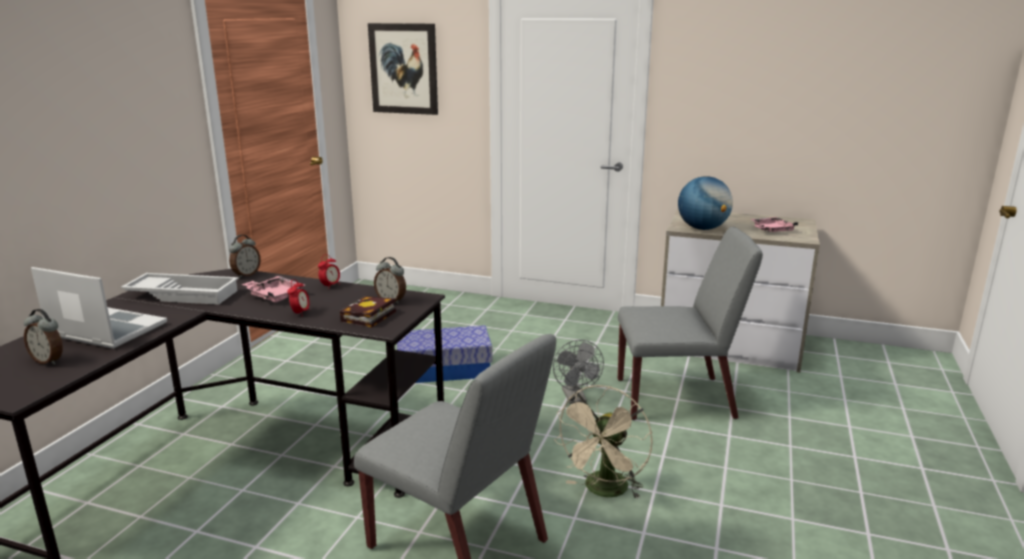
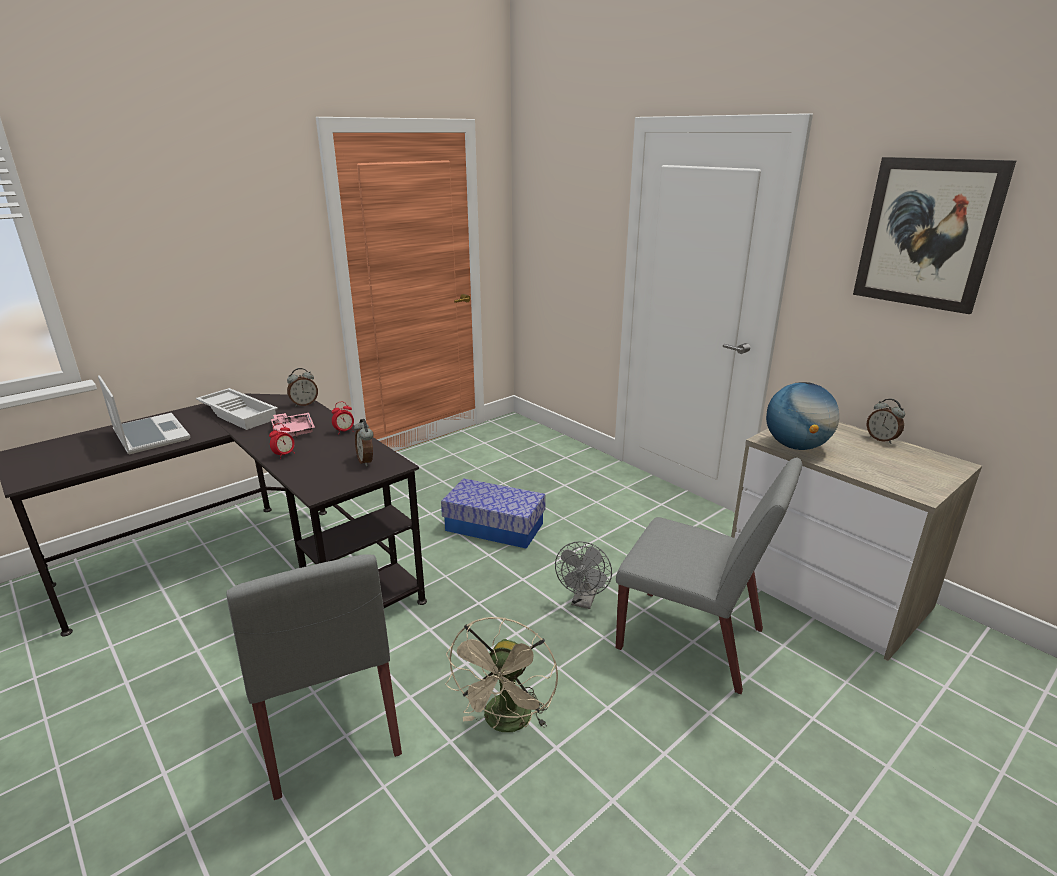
camera: 30 degrees right, 5 degrees up
alarm clock [24,309,63,365] -> alarm clock moved to [866,399,905,444]
book [340,296,396,328] -> none
picture [368,23,438,115] -> picture moved to [853,157,1017,314]
beige fan [554,385,653,500] -> beige fan turned 45 degrees counterclockwise [445,617,558,732]
pink tray [750,217,798,232] -> none

